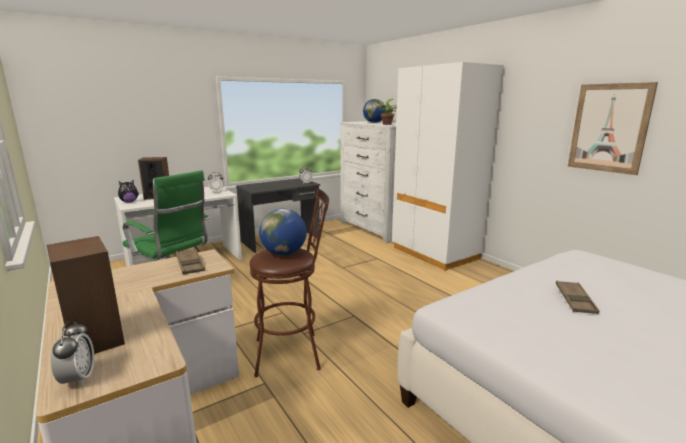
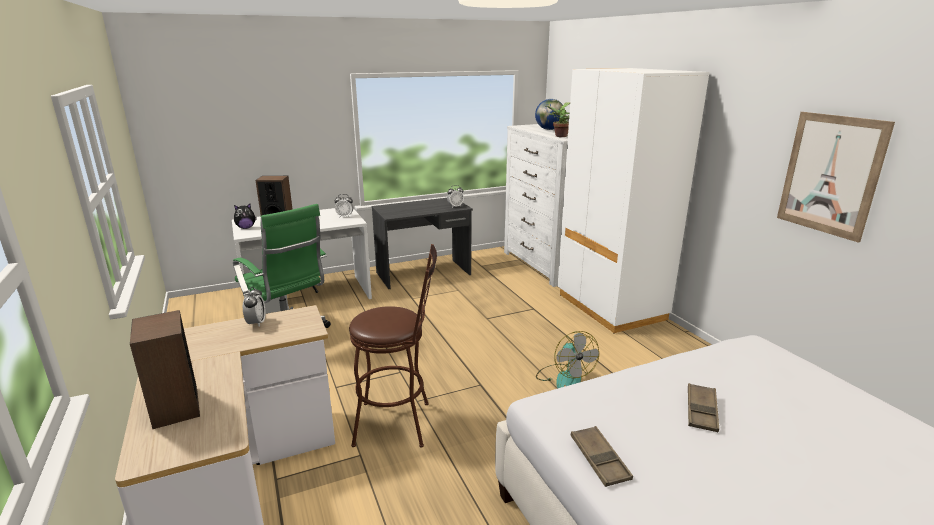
camera: 10 degrees right, 5 degrees up
alarm clock [51,321,95,386] -> alarm clock moved to [243,287,266,327]
brown tray [176,249,205,275] -> brown tray moved to [571,426,633,487]
globe [259,209,307,256] -> none
none -> fan [536,331,599,388]

